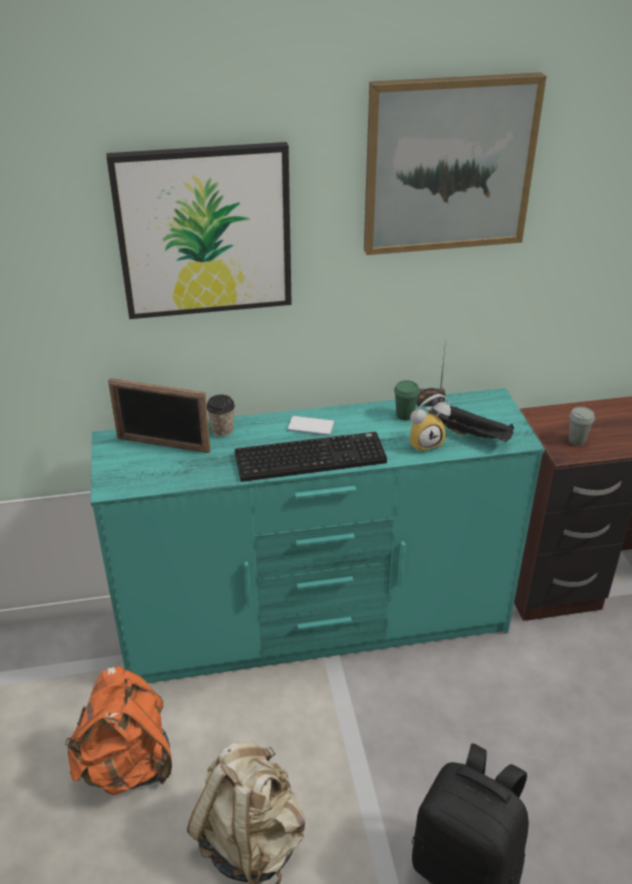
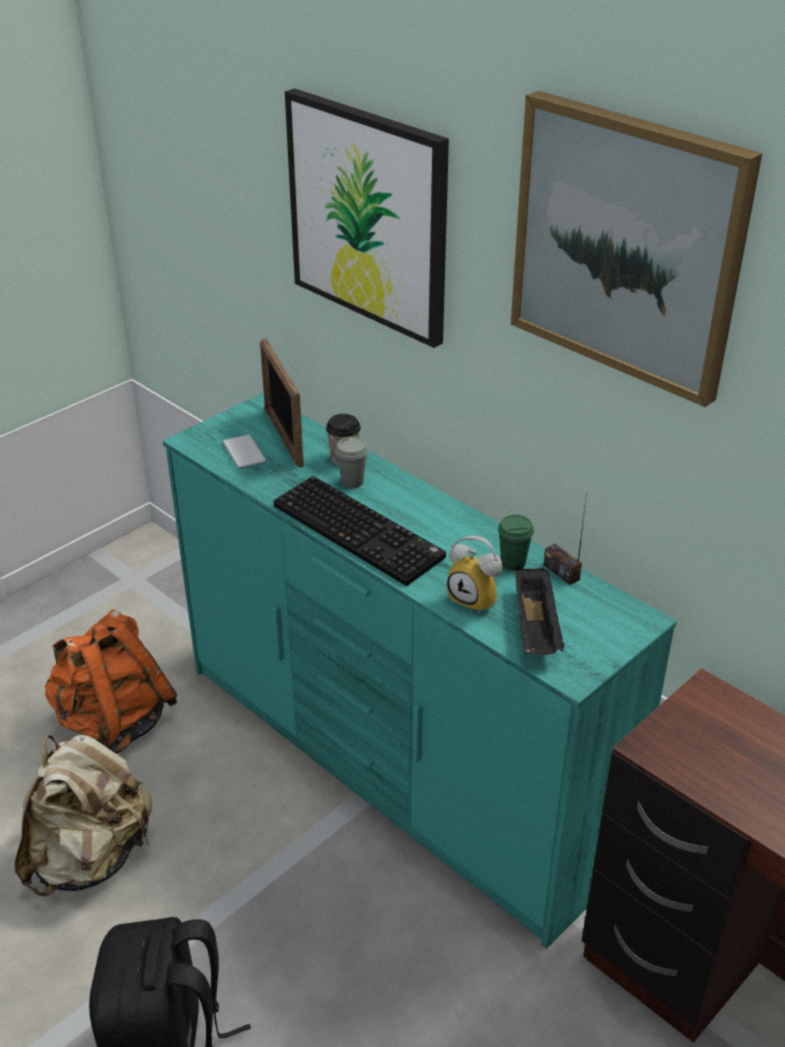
camera: 55 degrees right, 0 degrees up
phone [287,416,335,436] -> phone moved to [223,434,267,469]
grey cup [568,407,595,446] -> grey cup moved to [335,437,368,488]

